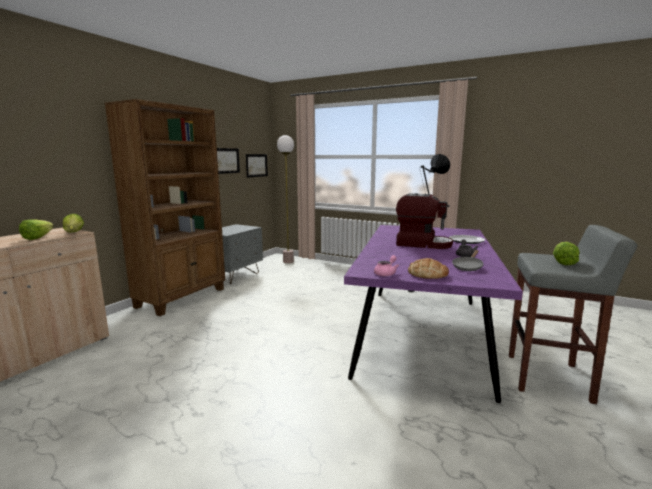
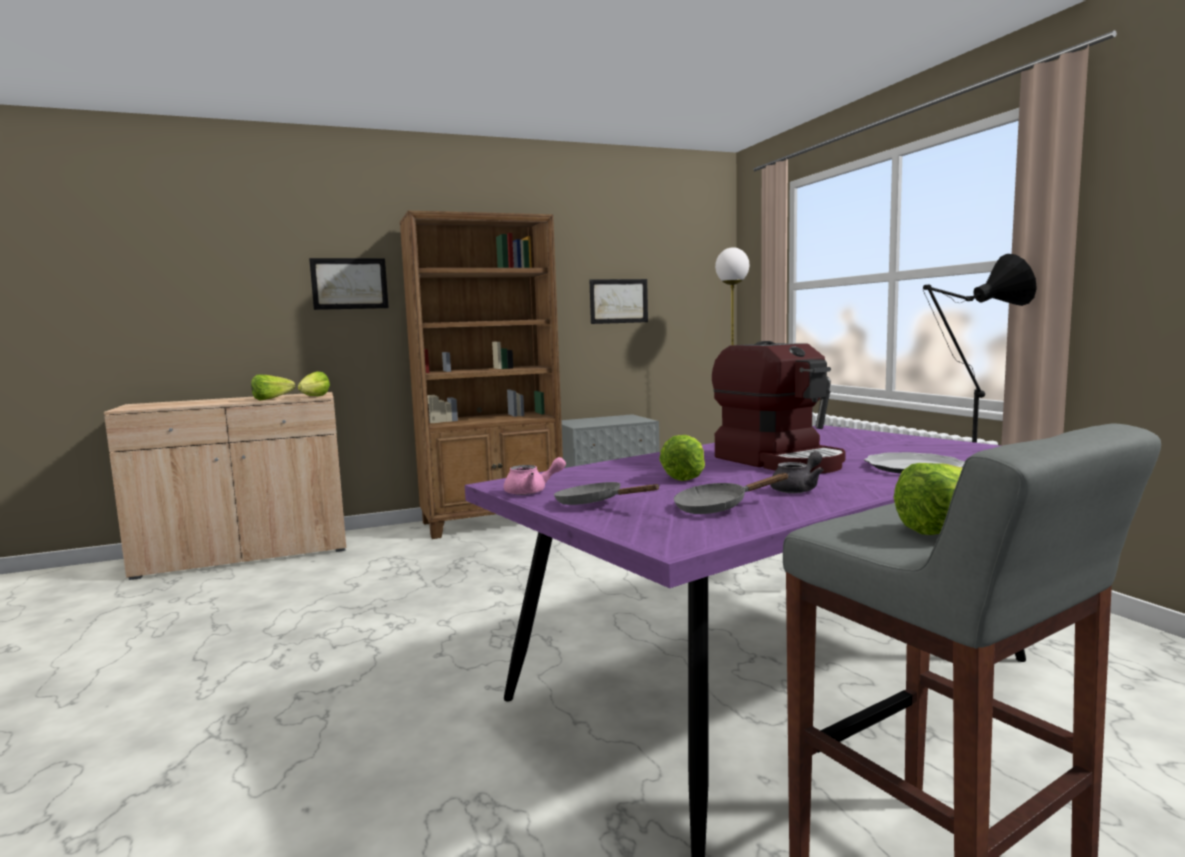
camera: 40 degrees right, 5 degrees down
picture [246,154,268,178] -> picture moved to [309,258,389,310]
bread [408,258,449,279] -> grey frying pan [554,482,660,505]
none -> lettuce [659,435,705,481]

